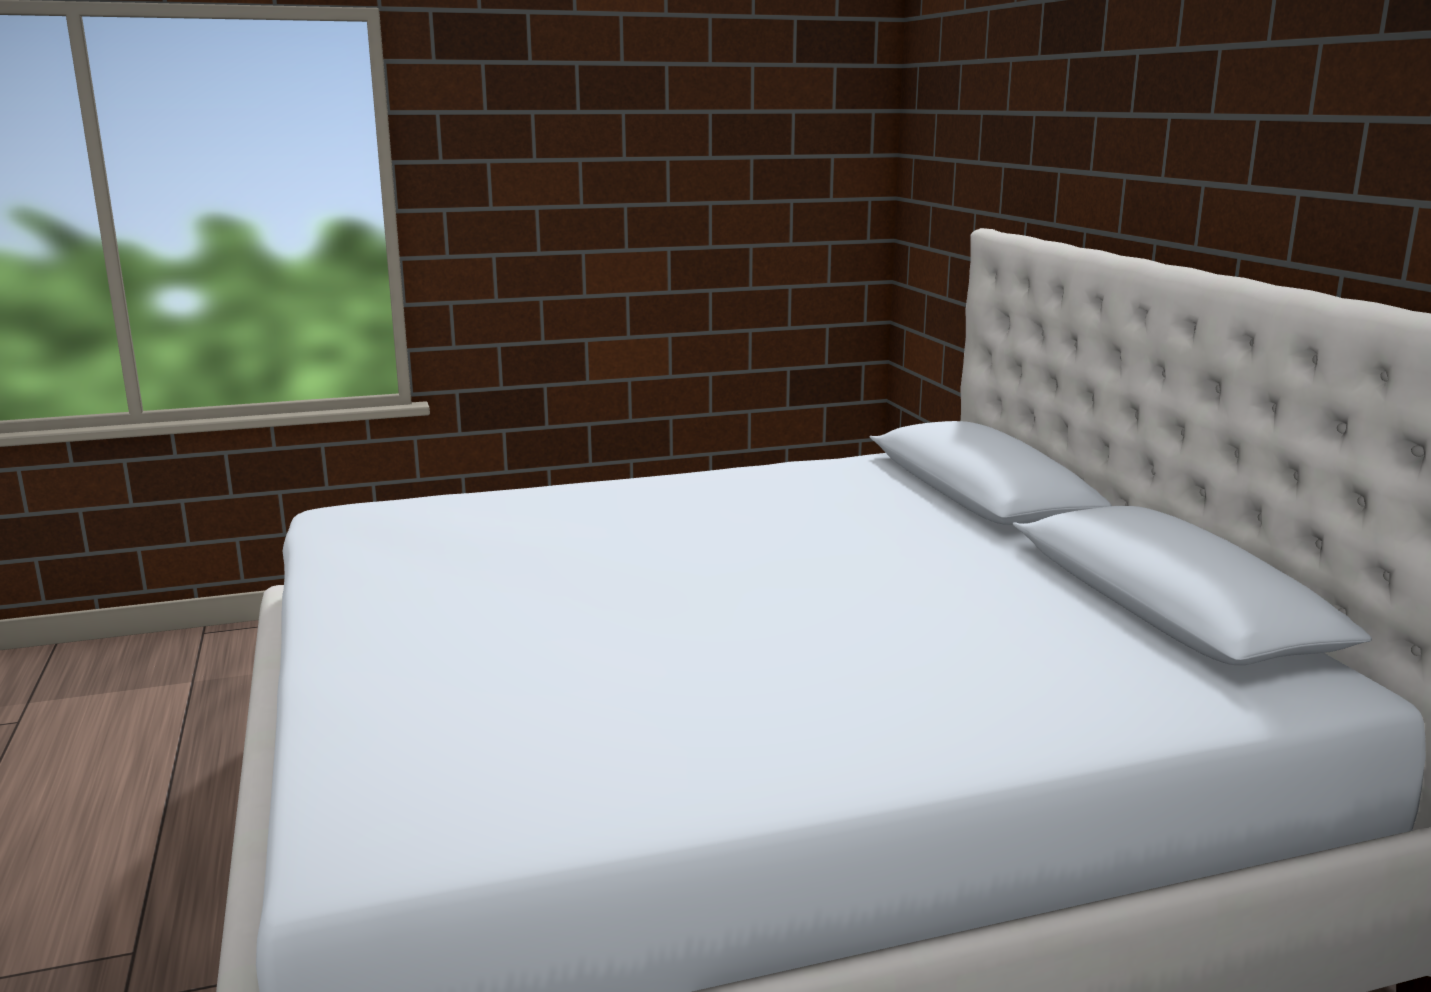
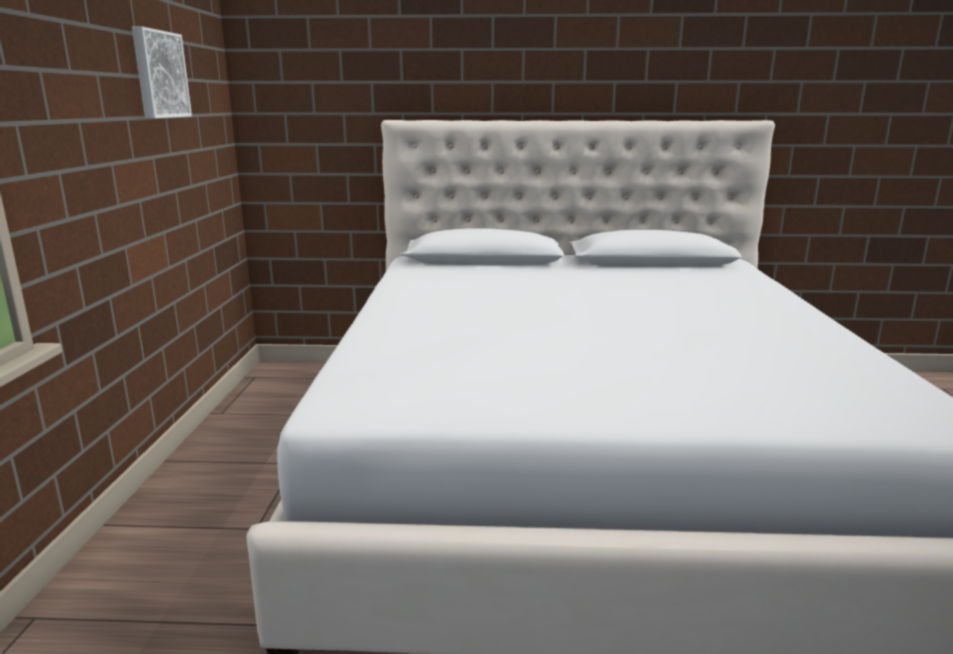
camera: 70 degrees left, 0 degrees up
none -> picture [132,26,192,118]

